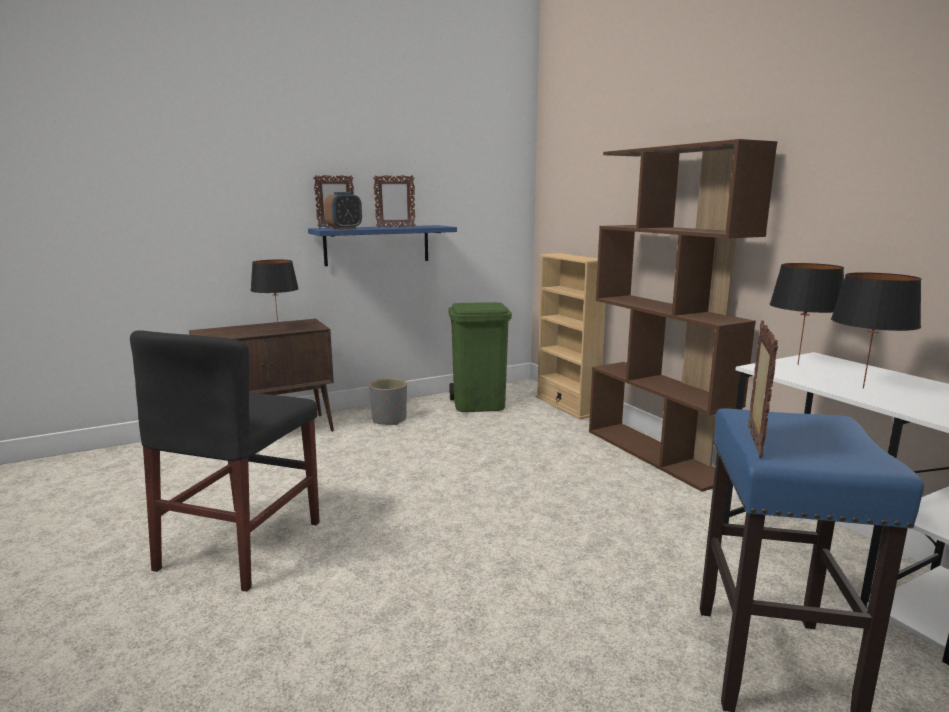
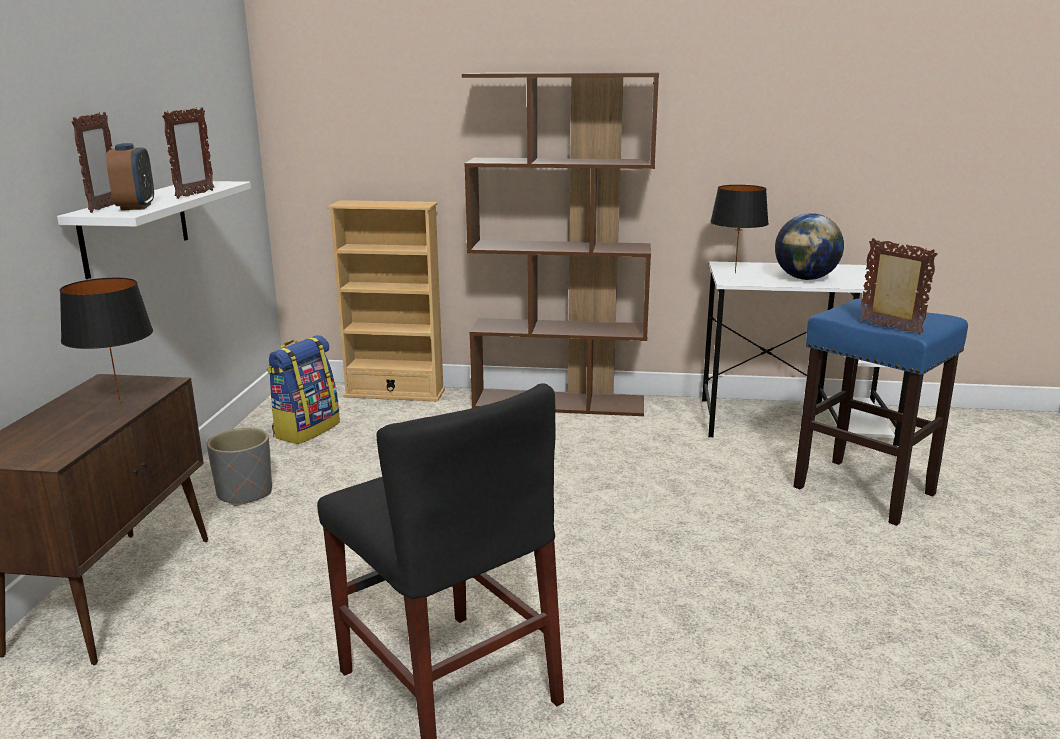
camera: 55 degrees left, 5 degrees up
blue shelf [308,225,457,266] -> white shelf [57,181,251,279]
green trash can [448,302,512,412] -> backpack [267,335,340,444]
black table lamp [831,272,921,389] -> globe [775,213,844,280]

